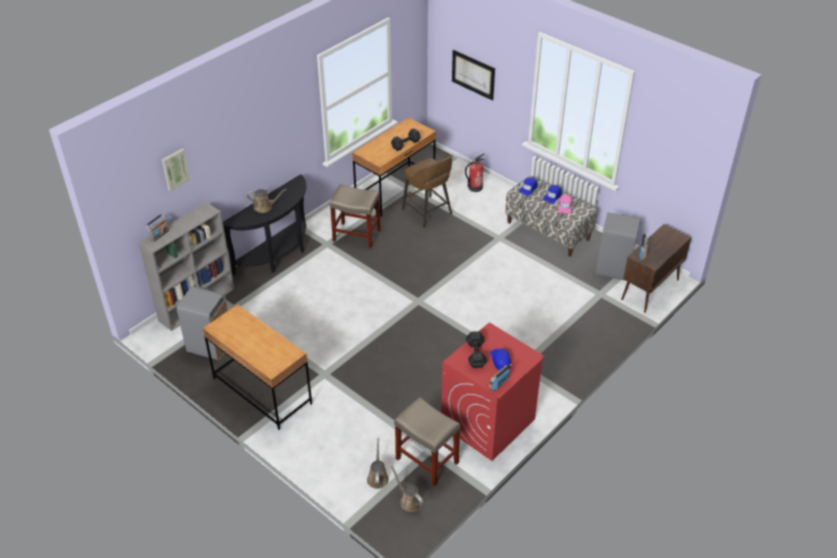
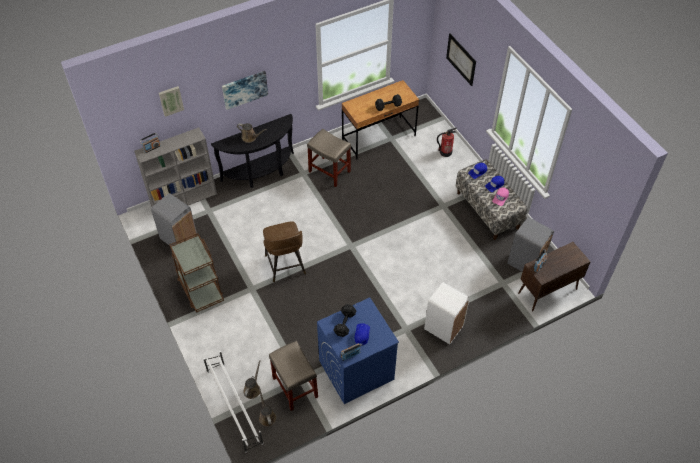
camera: 20 degrees right, 10 degrees up
brown desk [203,304,312,430] -> brown cart [170,233,224,313]
brown stool [402,156,452,228] -> brown stool moved to [263,221,306,282]
red washing machine [441,322,545,461] -> blue washing machine [317,297,399,404]
none -> white shoe rack [203,351,263,453]
none -> picture [222,71,268,110]
none -> white trash can [424,282,470,344]

